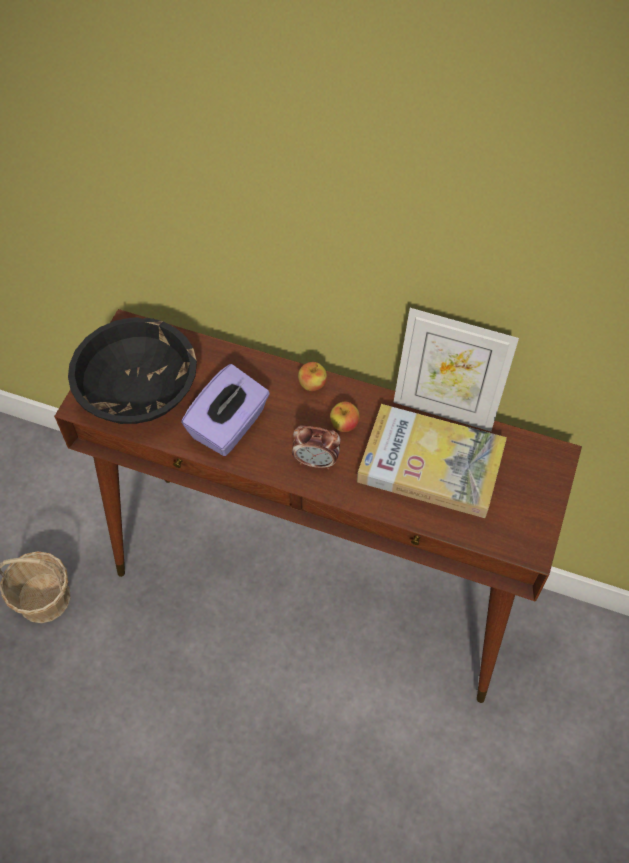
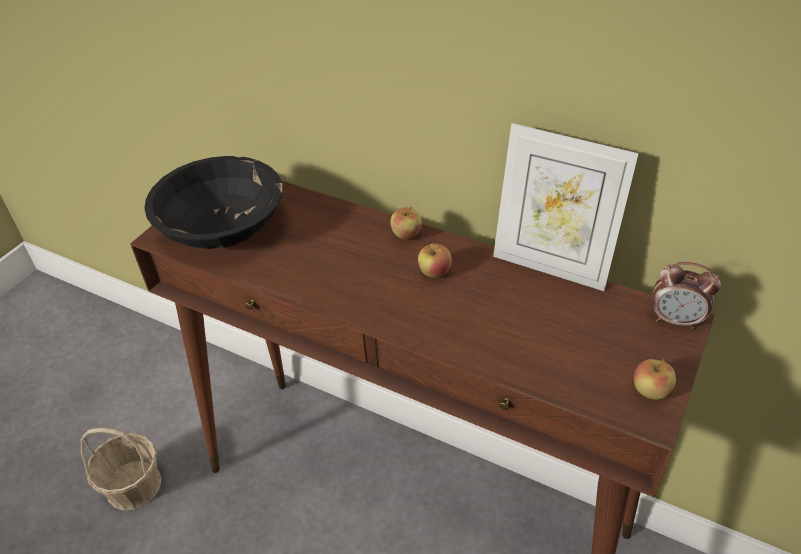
camera: 10 degrees right, 15 degrees down
purple tissue box [181,364,270,456] -> none
alarm clock [292,425,341,469] -> alarm clock moved to [653,262,721,329]
book [357,404,507,518] -> none
none -> apple [634,358,676,400]

